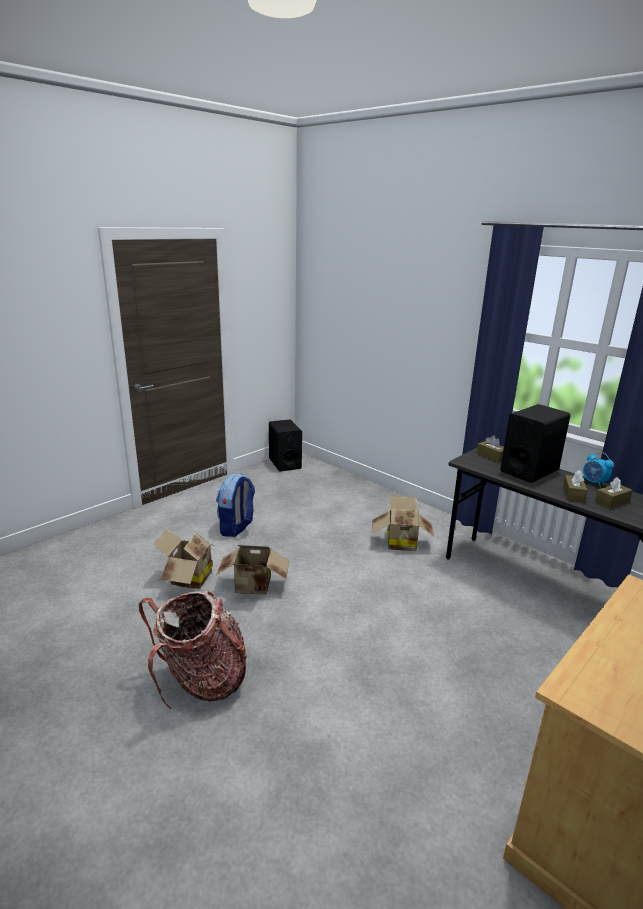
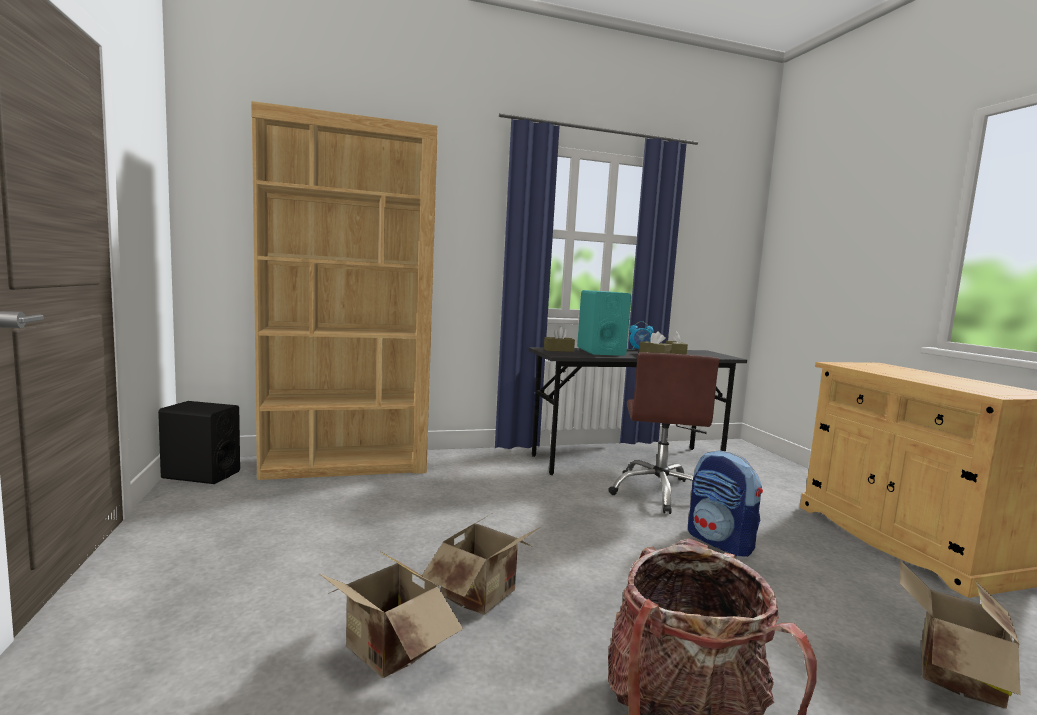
camera: 60 degrees left, 15 degrees down
backpack [216,473,255,537] -> backpack moved to [688,450,763,557]
cardboard box [373,496,434,551] -> cardboard box moved to [900,560,1021,709]
black speaker [500,404,571,483] -> turquoise speaker [577,290,631,356]
none -> brown bookcase [251,101,437,480]
none -> brown office chair [608,352,719,514]

